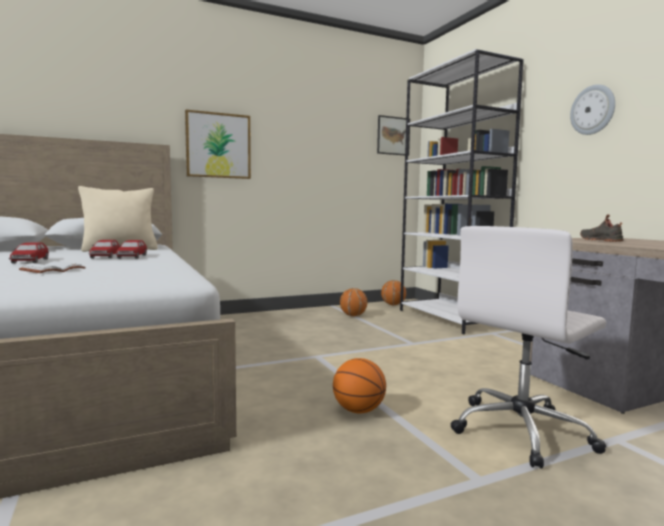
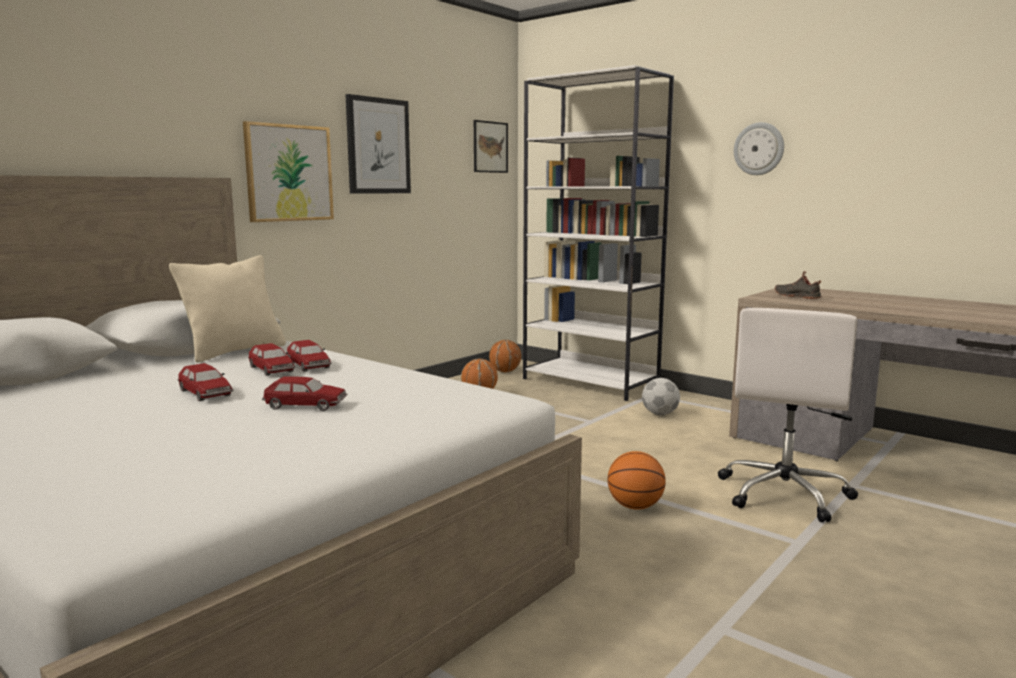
camera: 25 degrees left, 5 degrees up
white book [19,261,86,273] -> toy car [262,376,348,411]
none -> picture [345,94,411,194]
none -> football [642,378,680,415]

